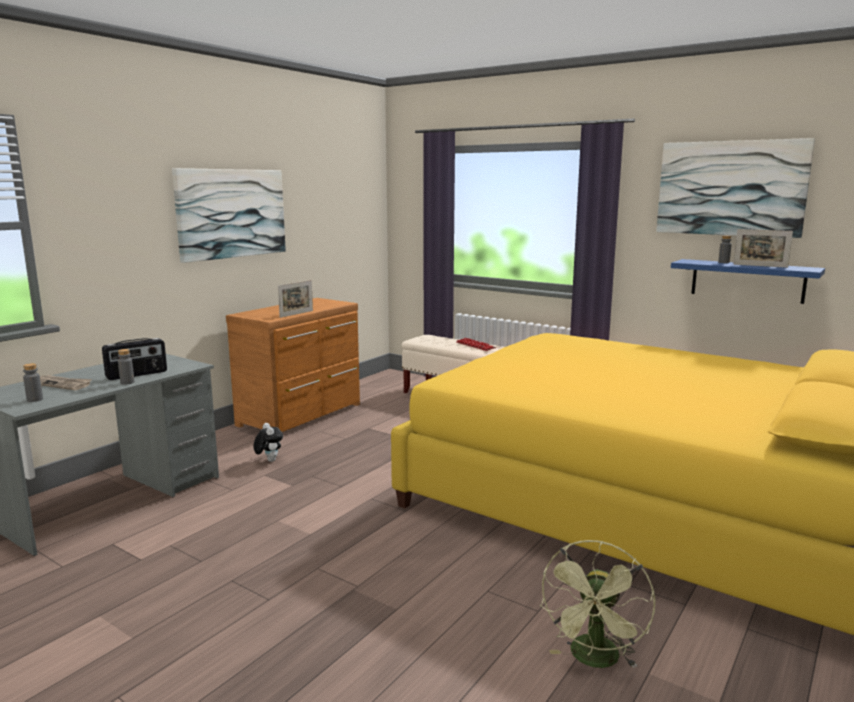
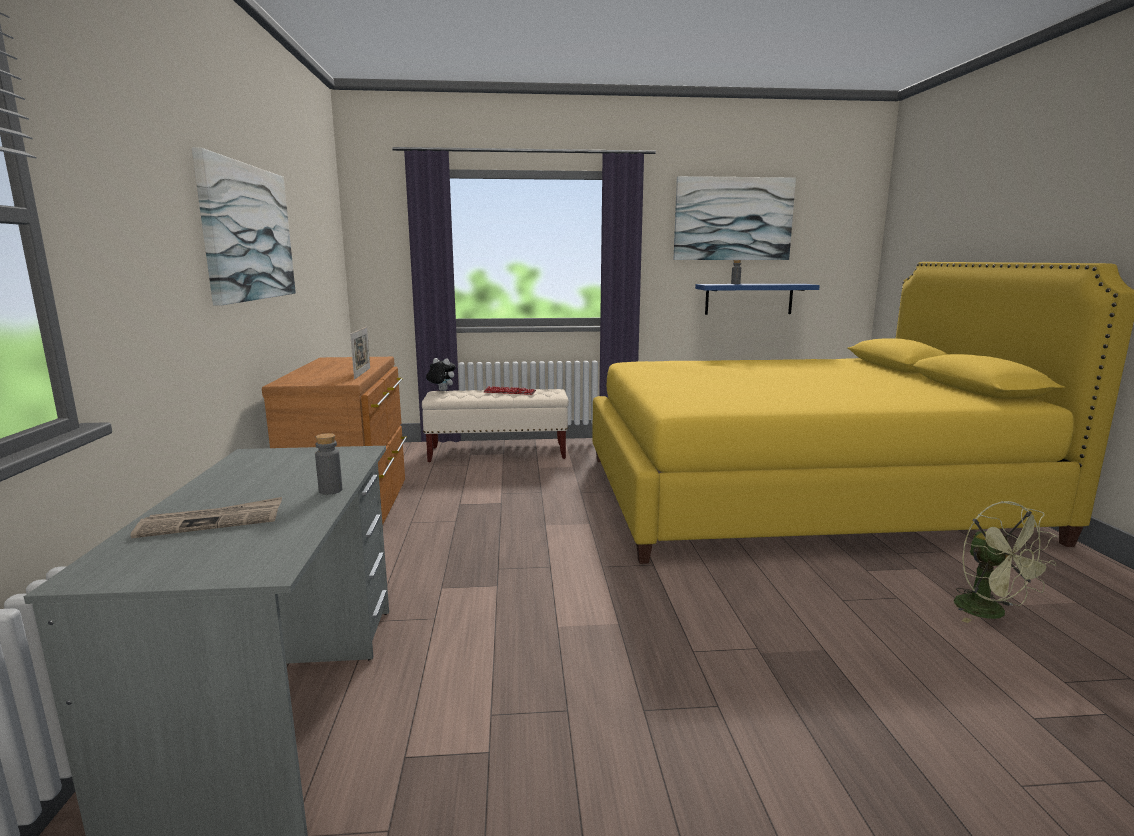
camera: 40 degrees left, 0 degrees up
grey bottle [23,363,43,402] -> none
radio [102,338,167,380] -> none
plush toy [253,423,283,462] -> plush toy moved to [426,358,456,391]
picture frame [733,229,793,268] -> none

